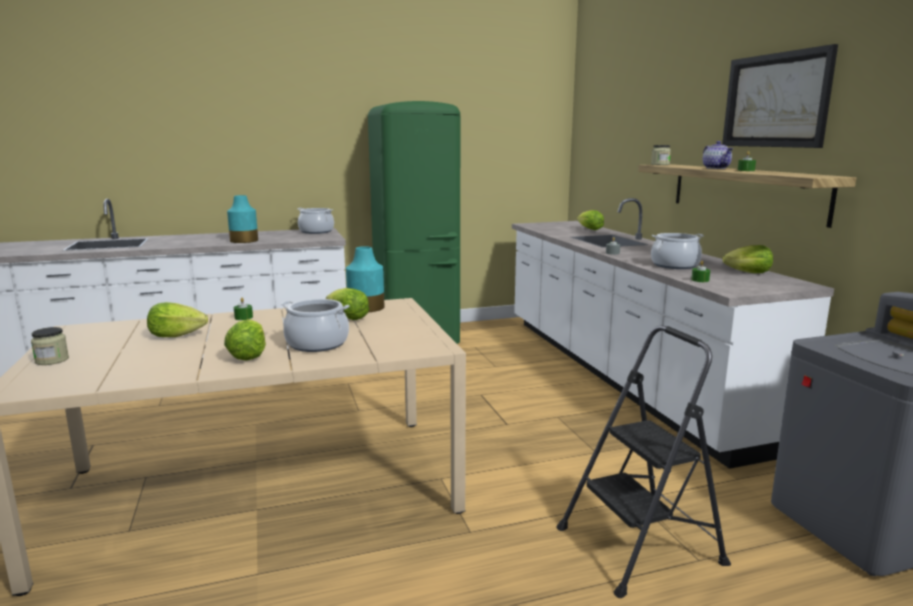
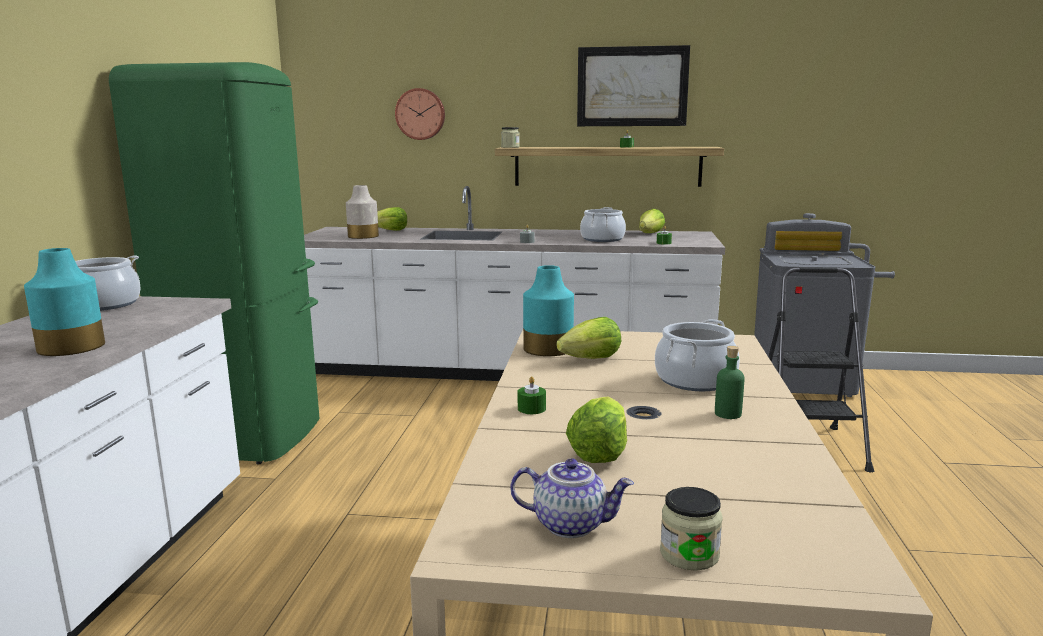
camera: 65 degrees left, 0 degrees up
lettuce [224,319,266,361] -> green bottle [715,346,745,419]
teapot [703,141,734,169] -> teapot moved to [510,458,634,538]
none -> beige vase [346,185,379,239]
none -> wall clock [395,88,445,140]

